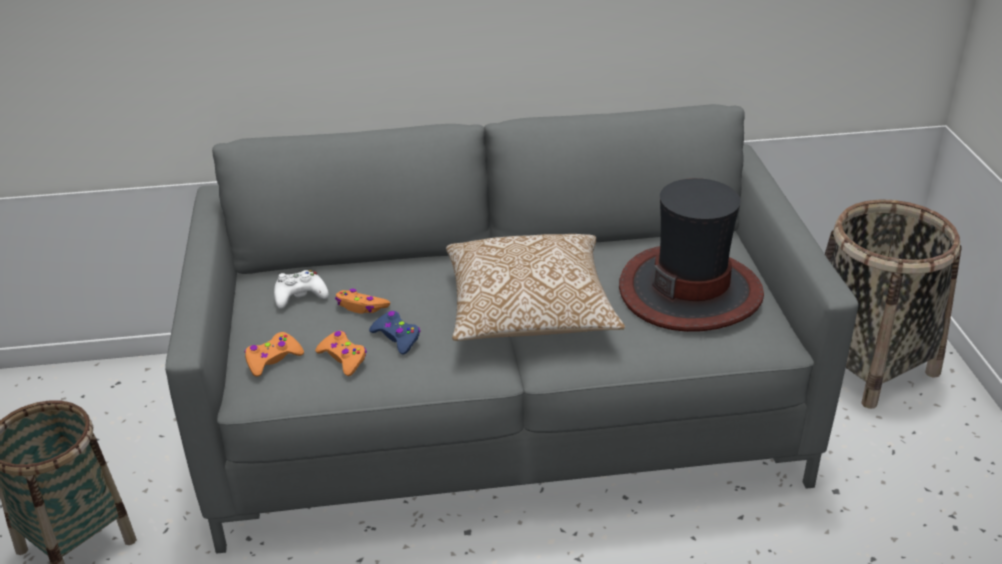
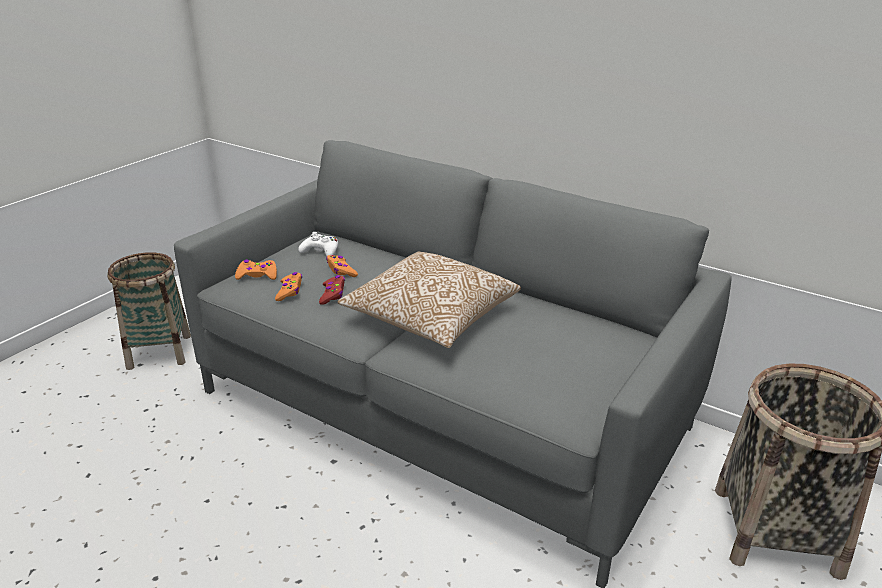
camera: 40 degrees right, 5 degrees down
blue game controller [369,311,421,355] -> red game controller [319,275,345,305]
hat [619,178,764,332] -> none

